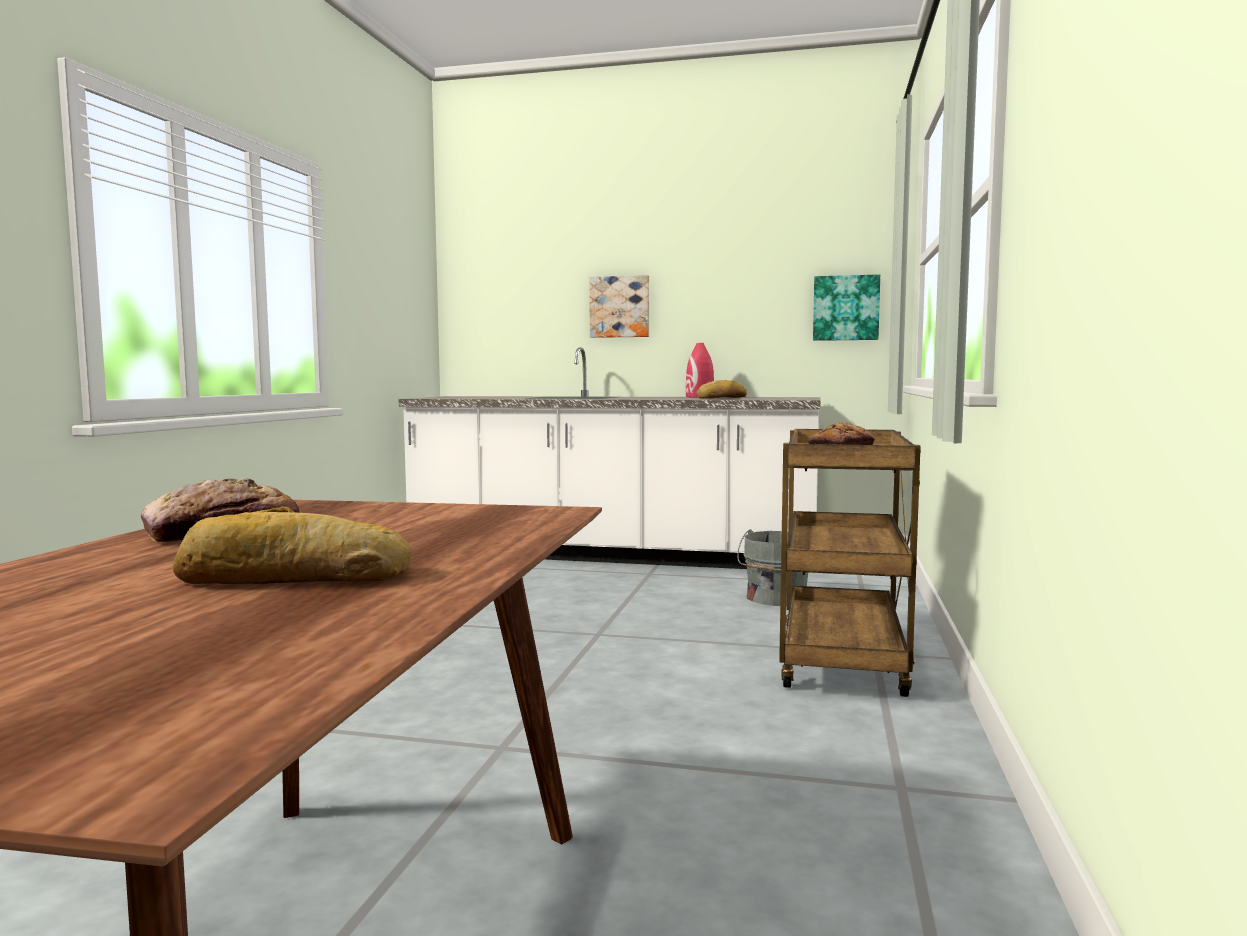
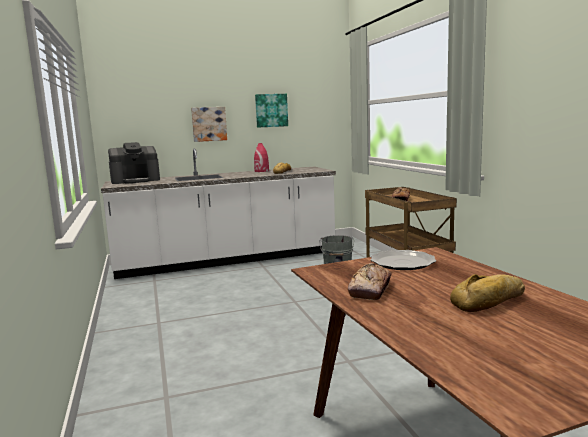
camera: 30 degrees left, 5 degrees up
picture [813,274,880,341] -> picture moved to [255,94,288,128]
none -> coffee machine [108,142,160,184]
none -> plate [371,250,436,270]

